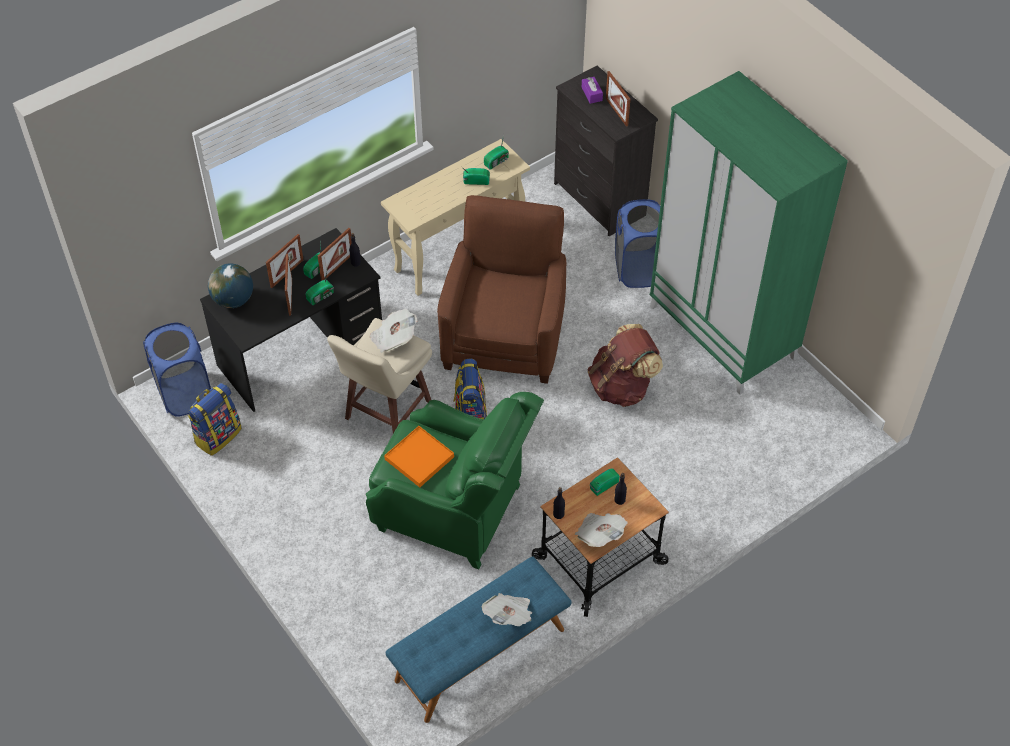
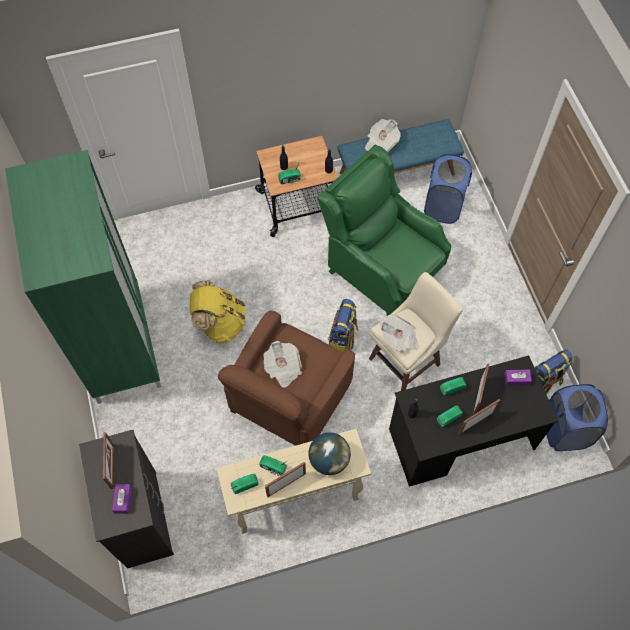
camera: 160 degrees left, 10 degrees up
globe [208,263,253,308] -> globe moved to [308,432,351,475]
picture frame [318,228,352,281] -> picture frame moved to [265,462,306,497]
orange tray [384,426,454,487] -> none
newspaper [575,513,628,547] -> newspaper moved to [263,341,302,388]
brown backpack [587,324,663,407] -> yellow backpack [190,281,246,343]
blue laundry basket [615,199,660,288] -> blue laundry basket moved to [424,154,472,224]
none -> purple tissue box [504,369,532,386]

